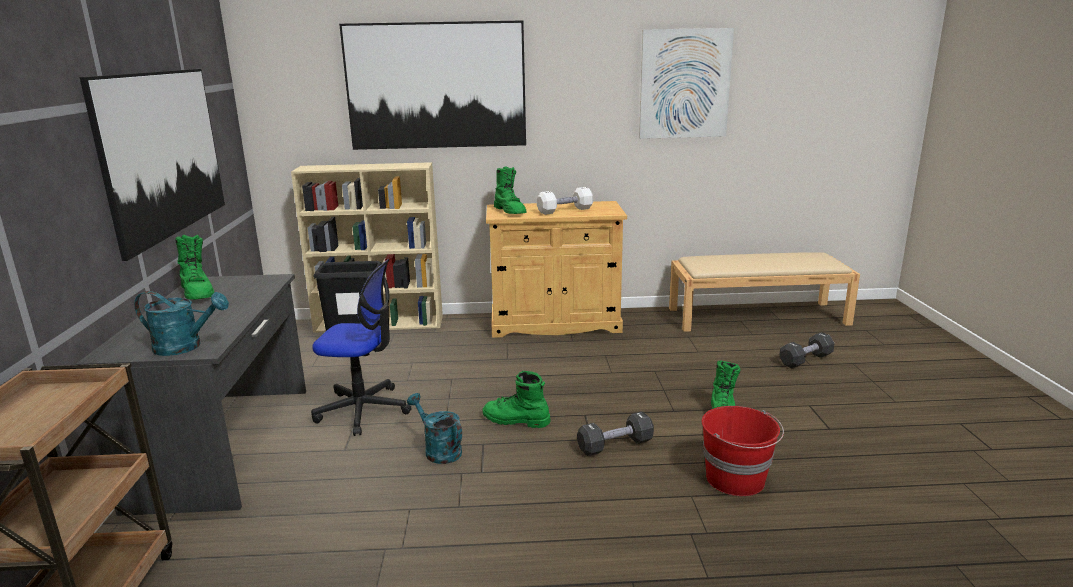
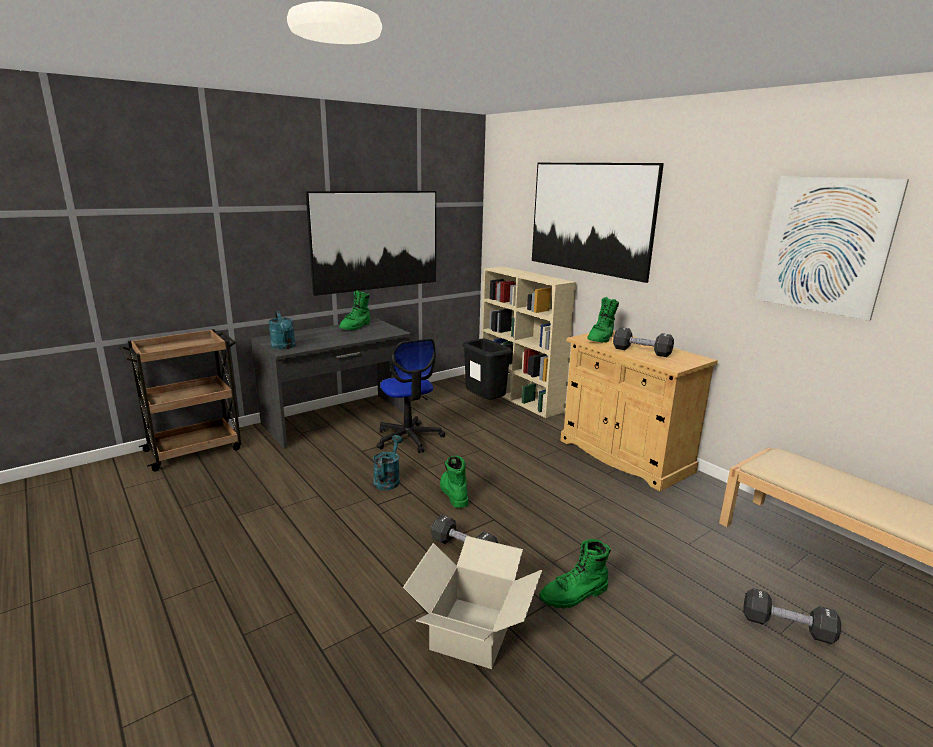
camera: 55 degrees right, 0 degrees up
white dumbbell [537,187,593,215] -> black dumbbell [613,327,674,357]
red bucket [702,406,784,496] -> cardboard box [403,536,542,669]

